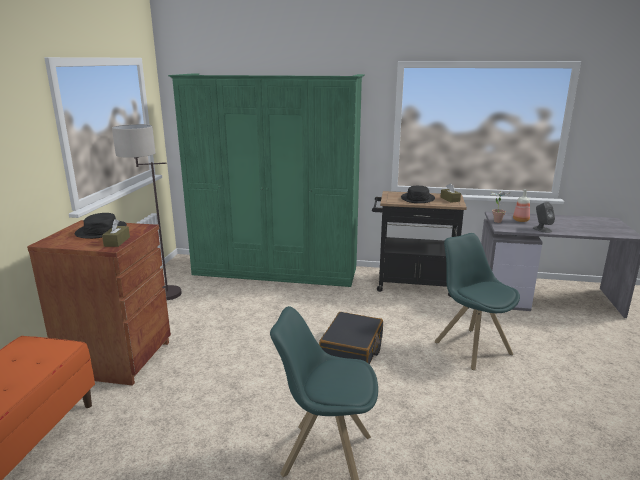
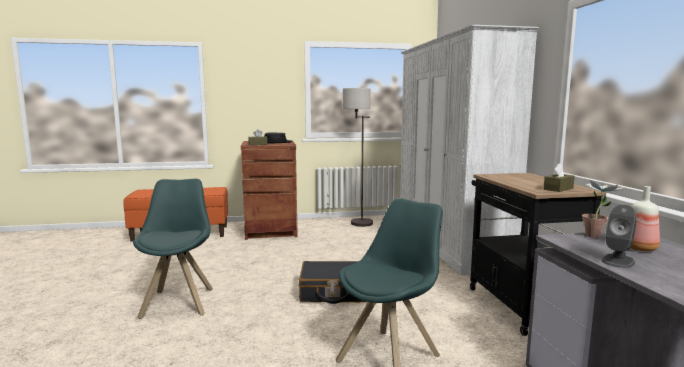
camera: 70 degrees right, 10 degrees down
green wardrobe [168,74,365,287] -> white wardrobe [400,25,539,275]
black hat [401,186,435,203] -> none

